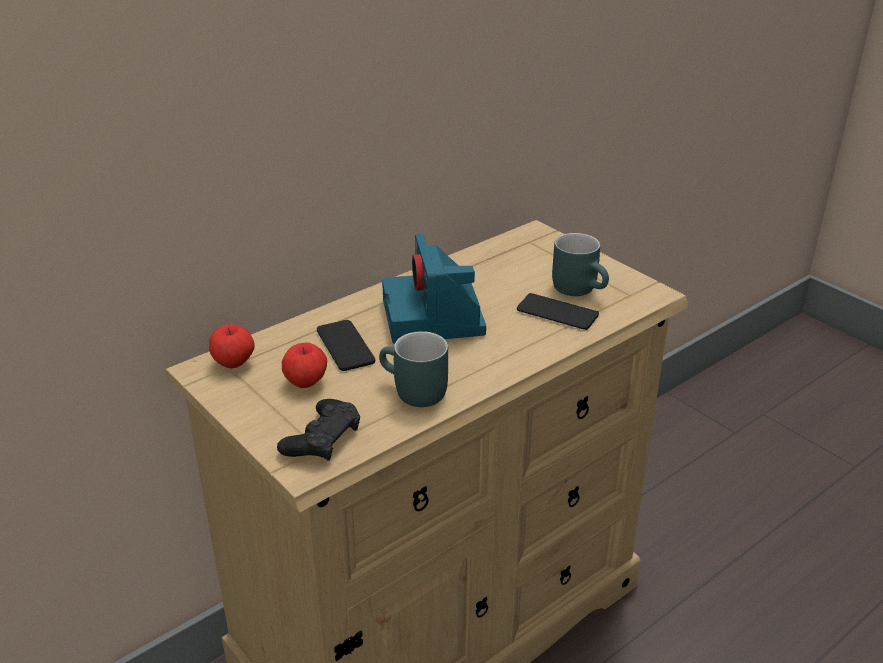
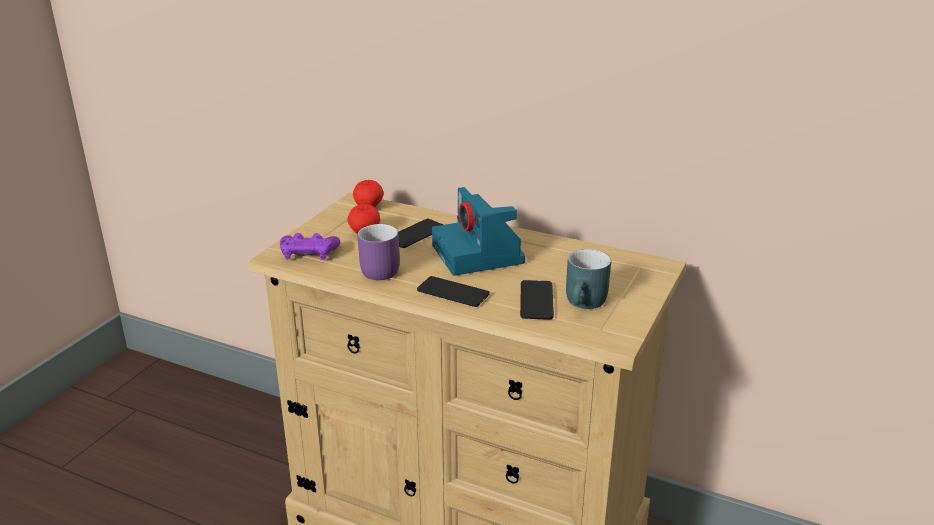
camera: 65 degrees right, 5 degrees down
black game controller [277,399,360,461] -> purple game controller [280,233,340,260]
turquoise mug [379,331,448,407] -> purple mug [357,224,400,280]
camera [382,234,486,344] -> camera turned 75 degrees counterclockwise [432,187,525,276]
none -> phone [417,276,490,307]

